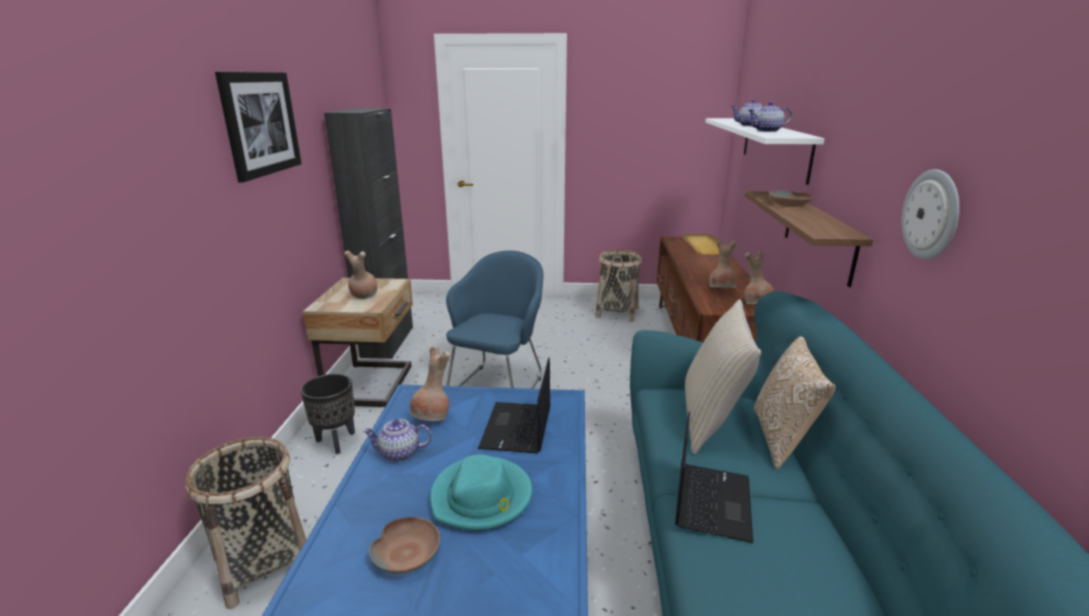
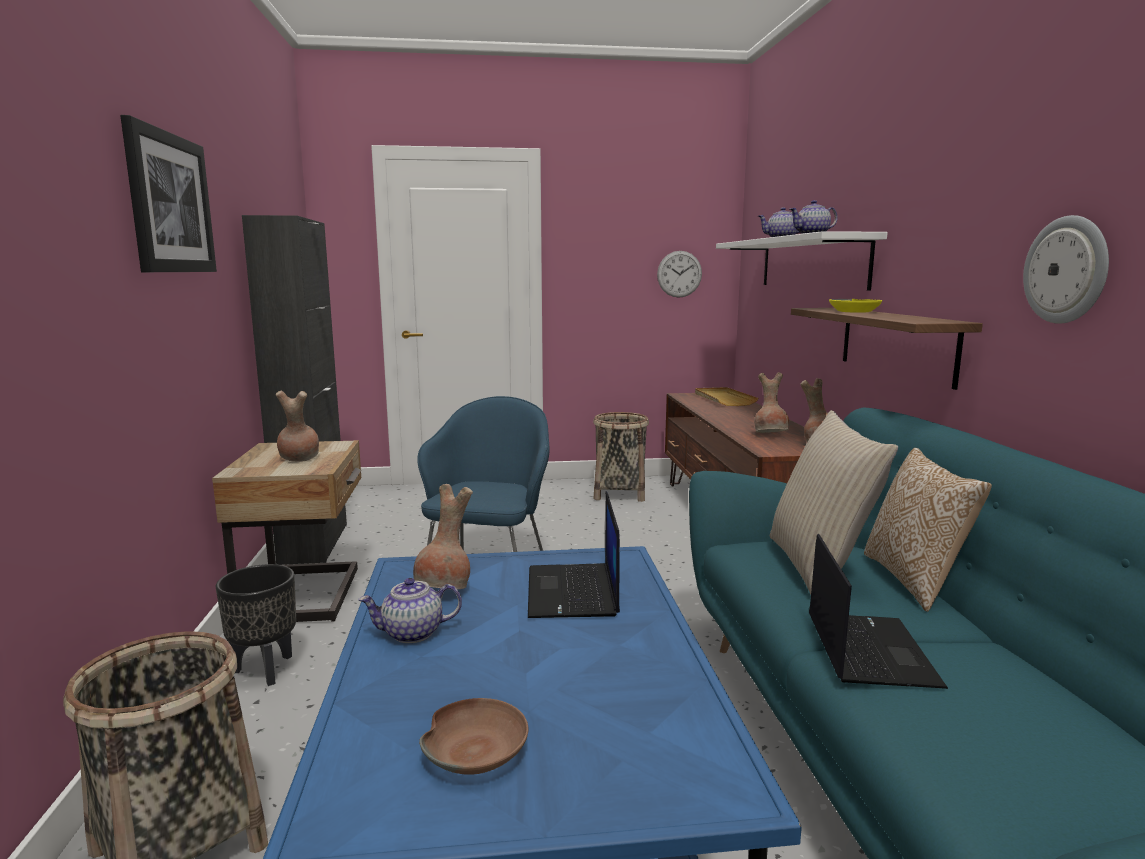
camera: 10 degrees left, 10 degrees down
turquoise hat [430,454,532,531] -> none
brown bowl [769,191,813,207] -> yellow bowl [829,299,882,313]
none -> wall clock [657,251,702,298]

